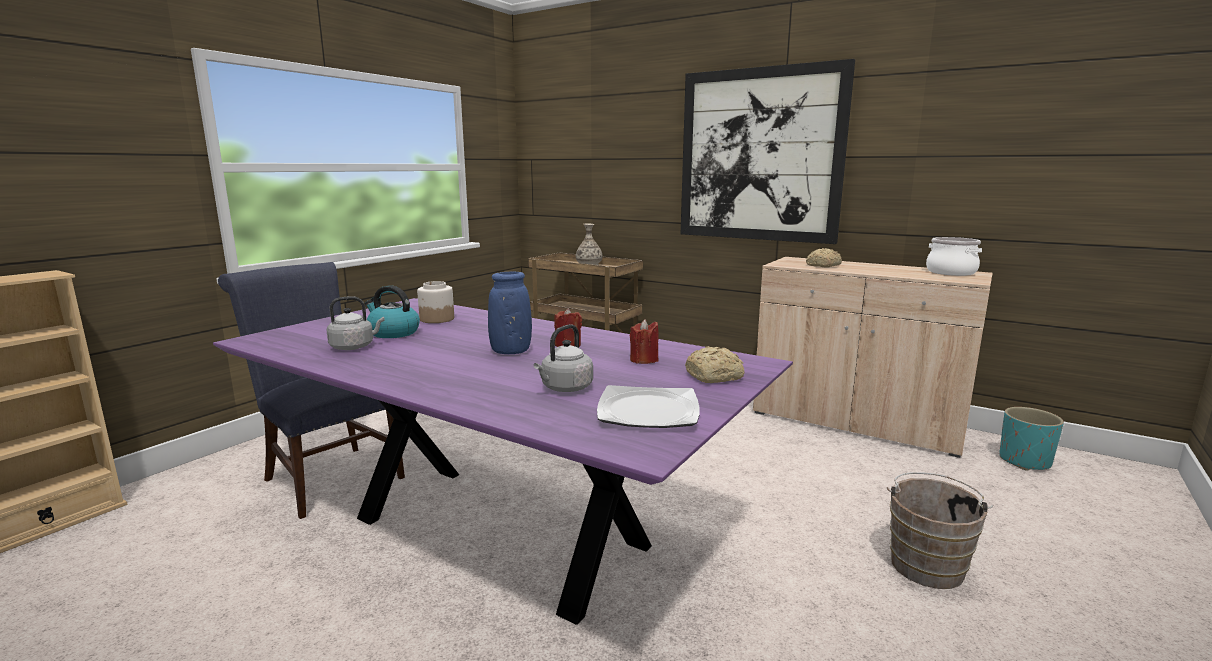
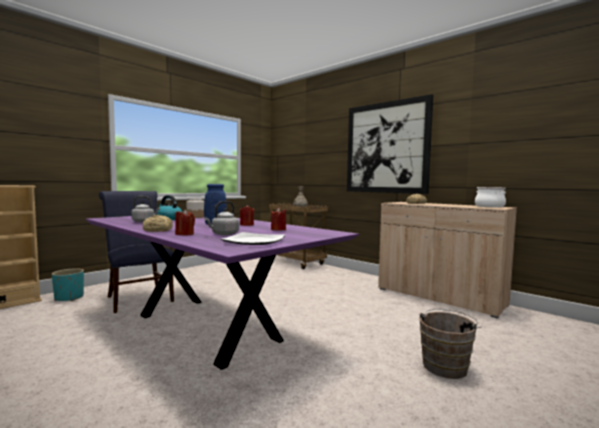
camera: 10 degrees right, 10 degrees down
bread [685,346,745,383] -> bread moved to [143,215,173,232]
turquoise planter [999,407,1064,471] -> turquoise planter moved to [52,268,84,301]
none -> red candle [175,209,195,236]

